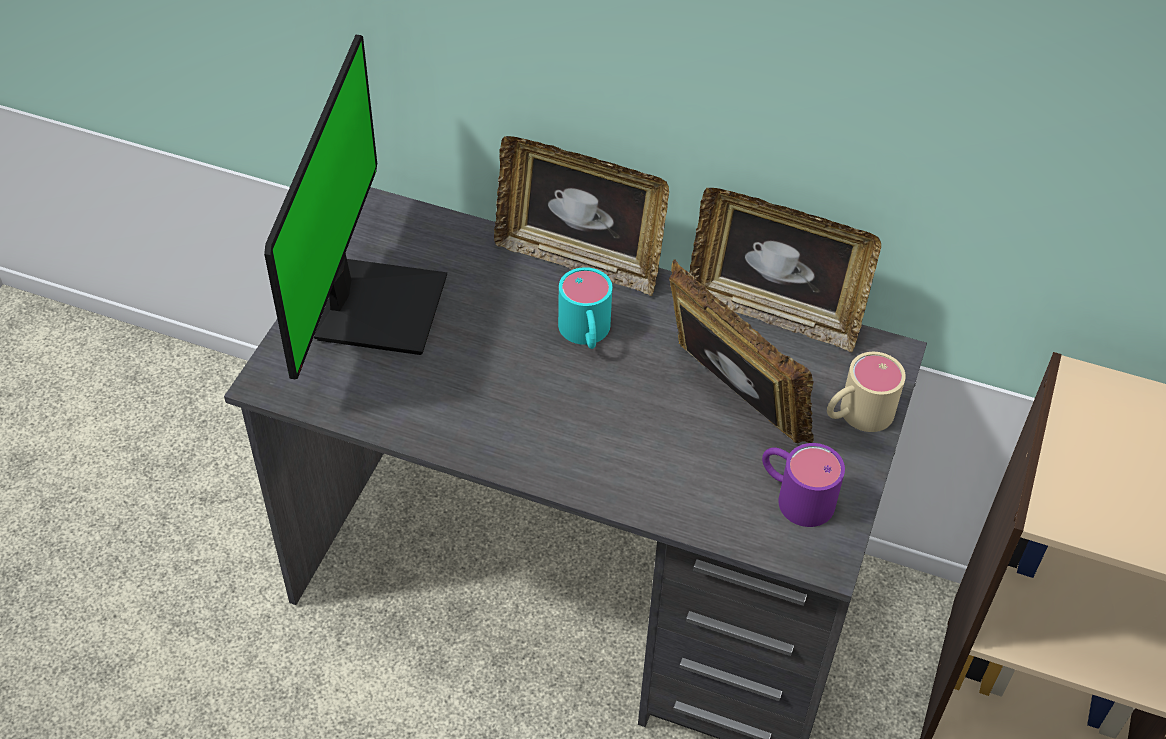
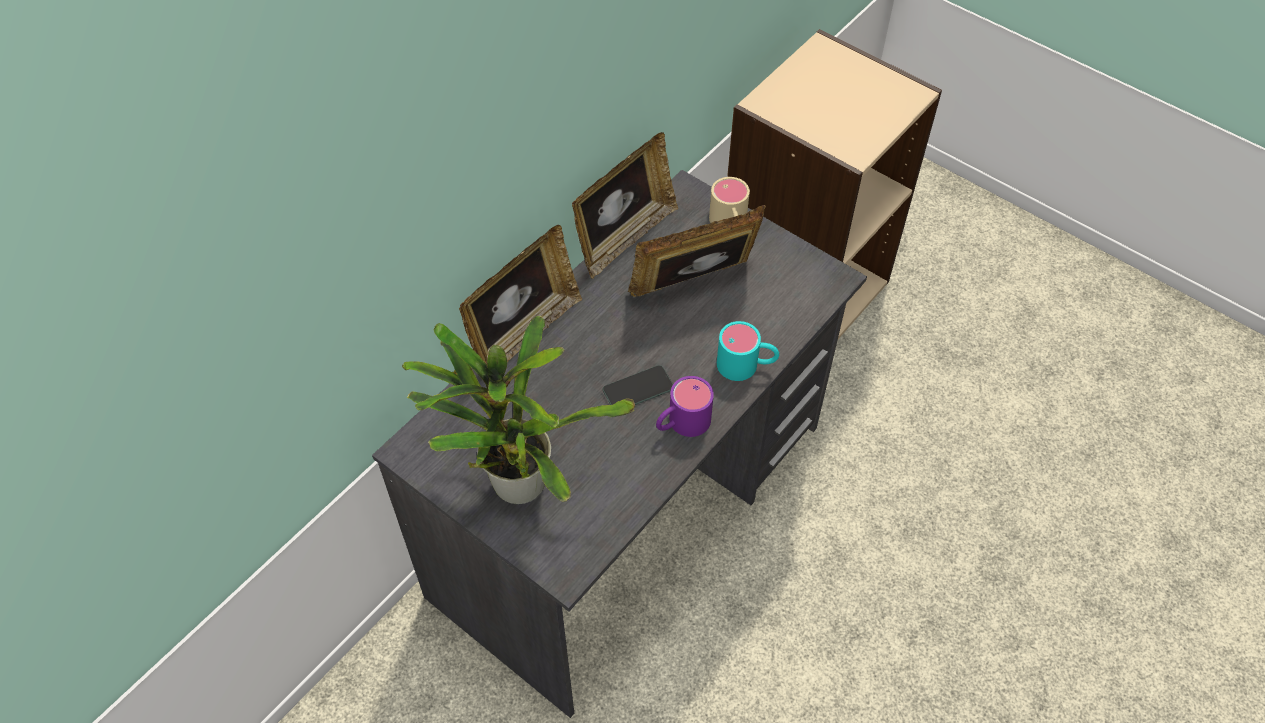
camera: 70 degrees left, 5 degrees up
monitor [264,35,447,379] -> potted plant [402,316,635,504]
turquoise mug [558,267,612,349] -> turquoise mug moved to [717,321,779,381]
purple mug [762,443,845,527] -> purple mug moved to [656,376,714,437]
none -> phone [602,365,673,405]

